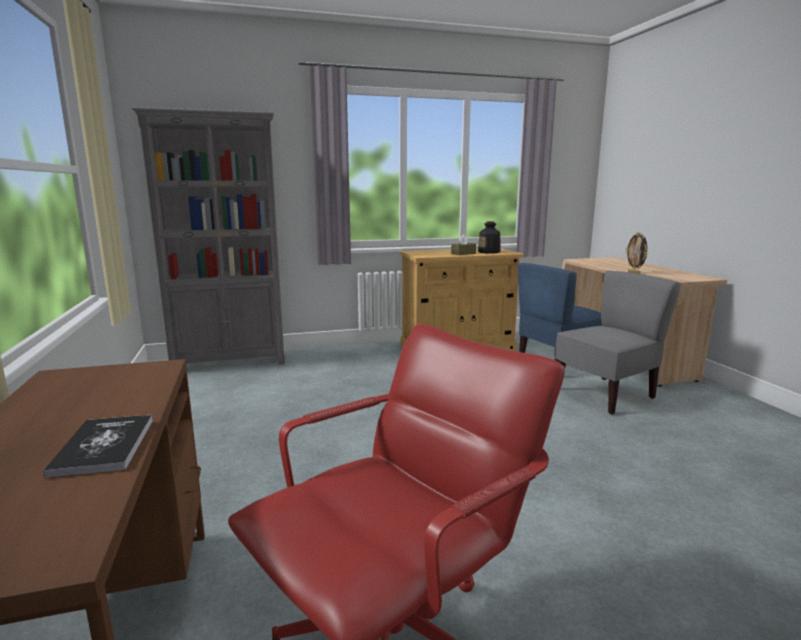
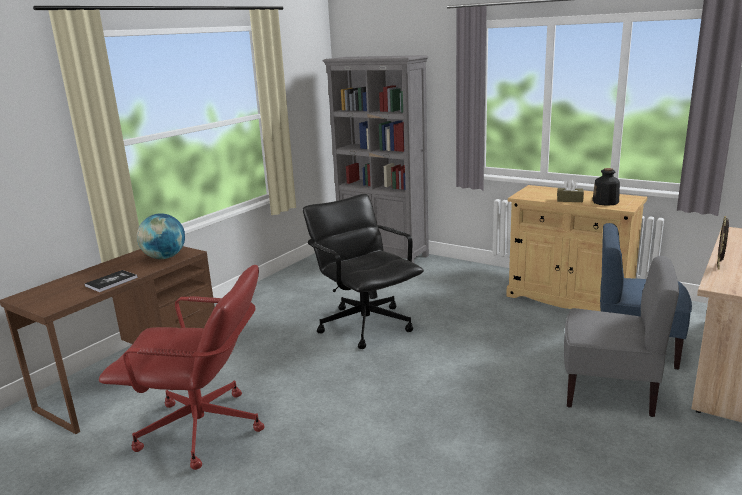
camera: 50 degrees right, 5 degrees up
none -> globe [137,213,185,259]
none -> black office chair [303,194,424,349]

